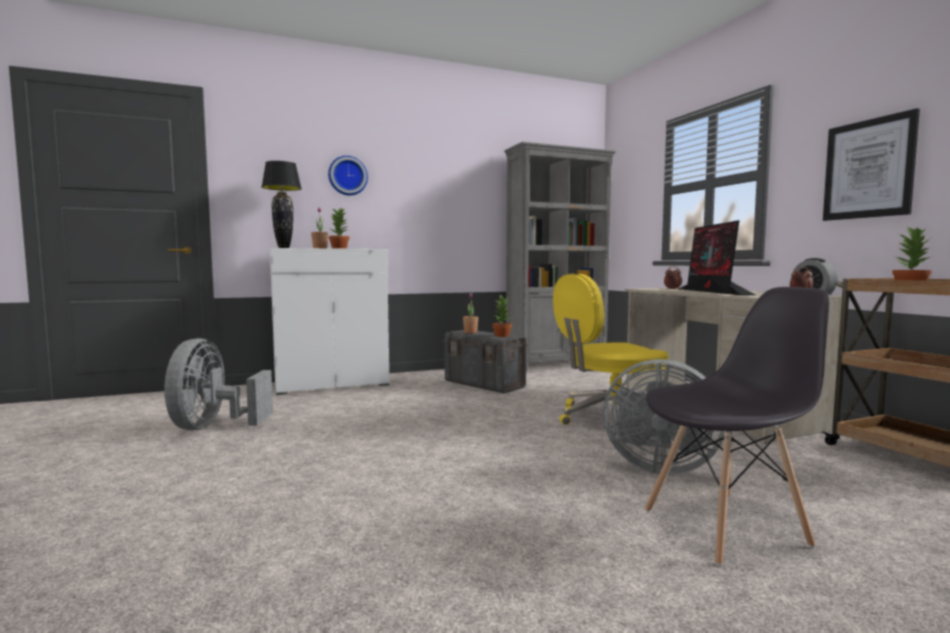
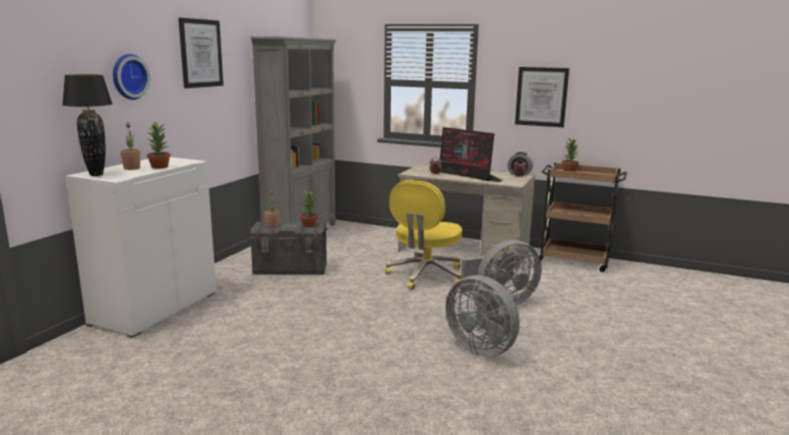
camera: 45 degrees left, 10 degrees up
grey fan [164,338,273,431] -> grey fan moved to [446,275,520,357]
grey chair [645,287,830,566] -> none
none -> picture [178,18,223,88]

